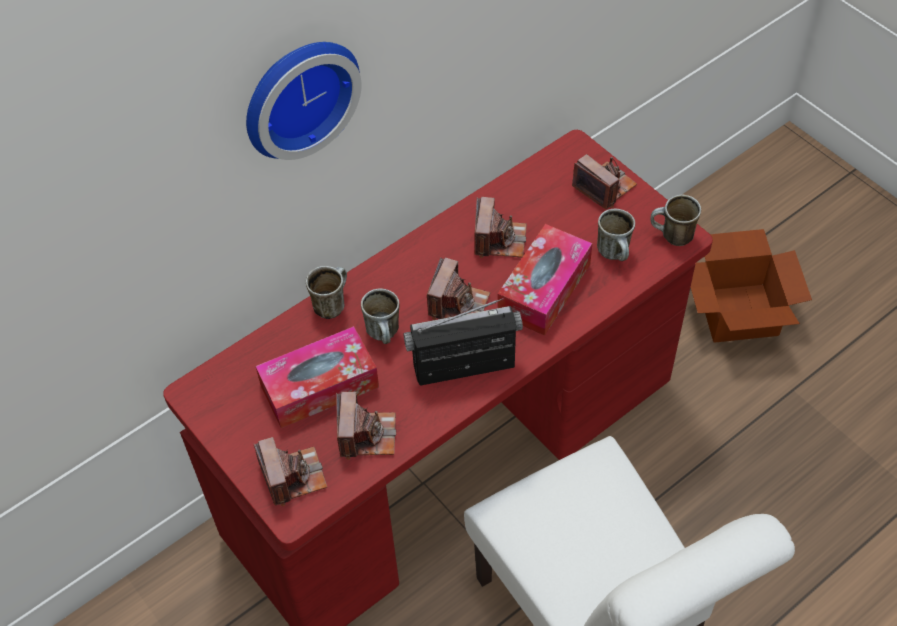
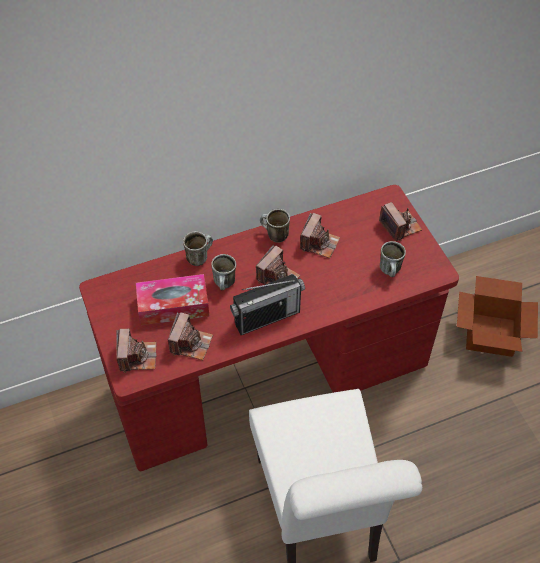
camera: 15 degrees right, 0 degrees up
wall clock [246,42,361,160] -> none
radio [403,298,523,386] -> radio turned 150 degrees clockwise [230,274,305,335]
tissue box [497,224,593,336] -> none
mug [650,195,701,246] -> mug moved to [260,209,290,243]

